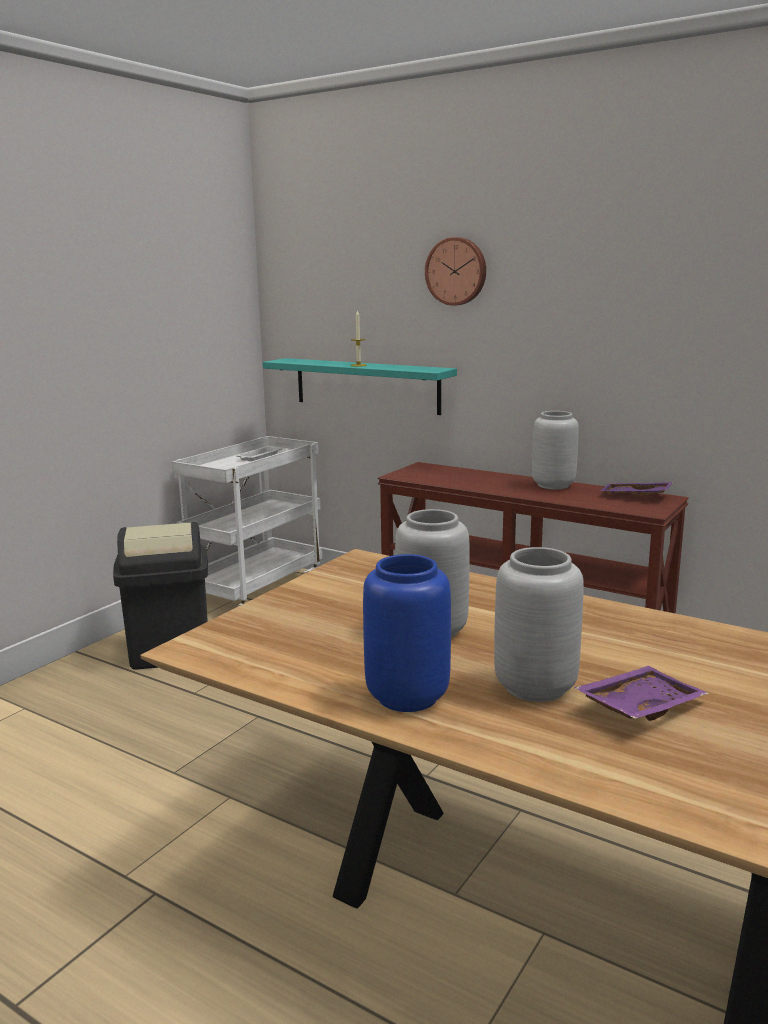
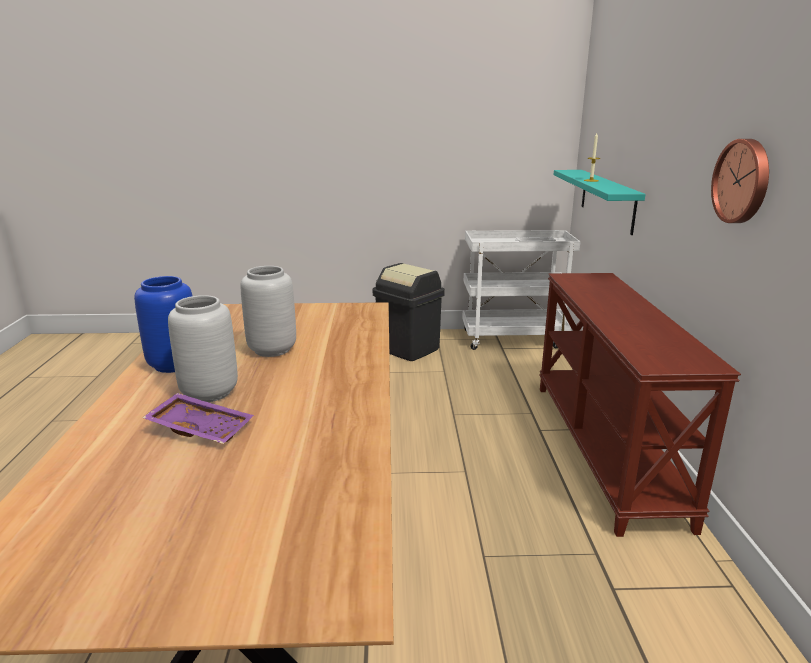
camera: 55 degrees right, 5 degrees up
wall clock [425,237,486,306] -> wall clock moved to [711,139,769,223]
grey vase [532,411,579,490] -> none
purple tray [600,482,673,495] -> none

